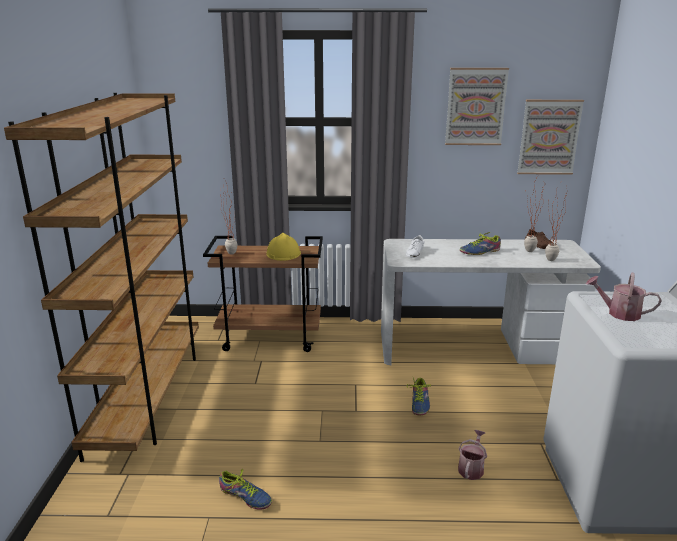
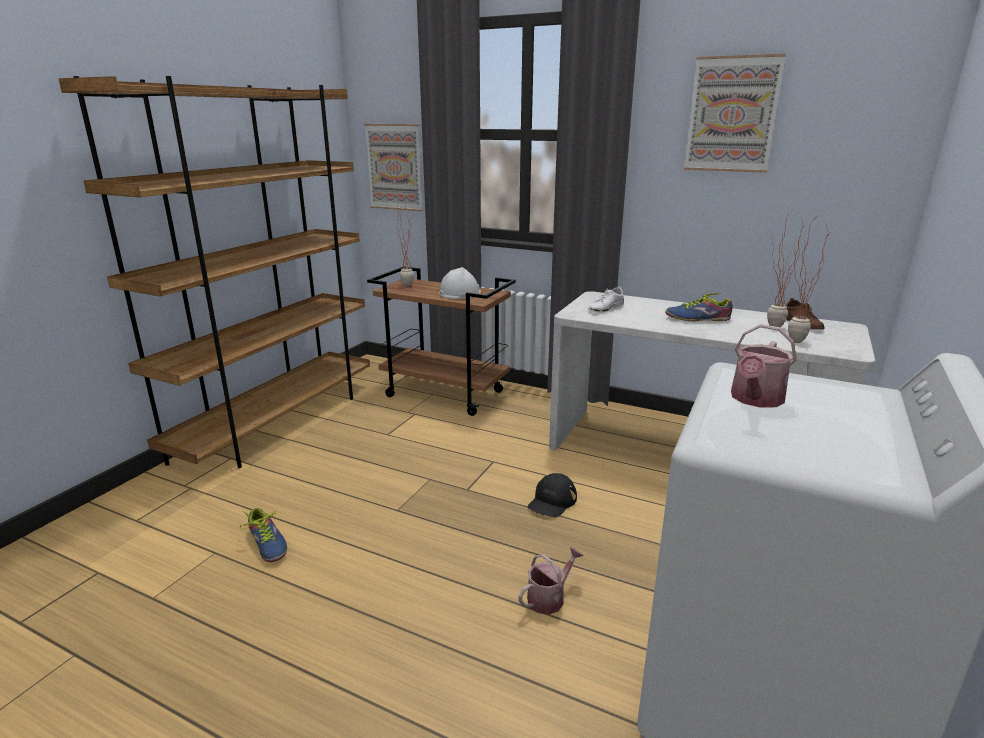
camera: 25 degrees right, 0 degrees up
yellow hard hat [266,233,301,261] -> white hard hat [439,267,481,299]
shoe [407,378,431,415] -> black cap [528,473,577,517]
picture [517,100,584,175] -> picture moved to [364,124,423,211]
watering can [586,273,662,321] -> watering can turned 105 degrees counterclockwise [731,324,797,408]

